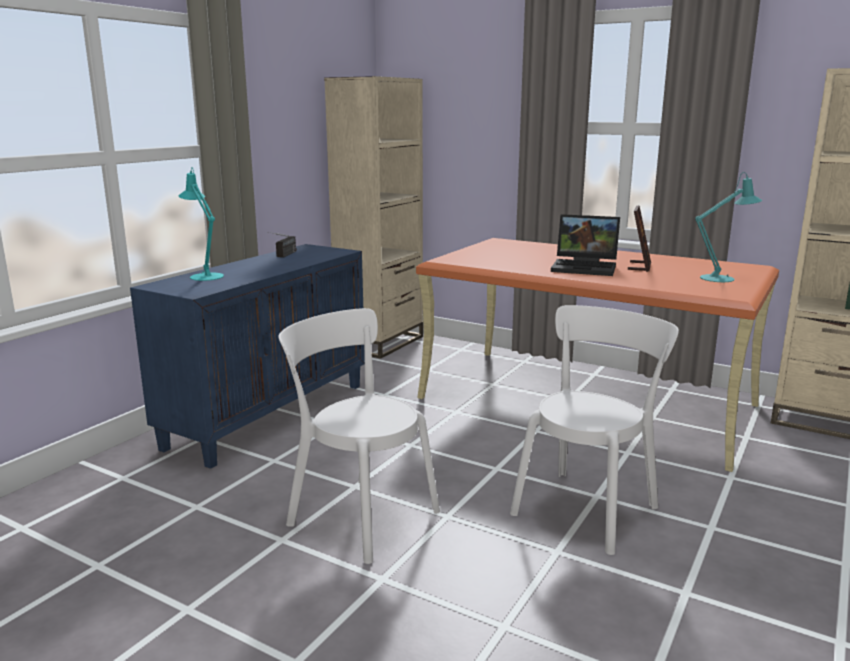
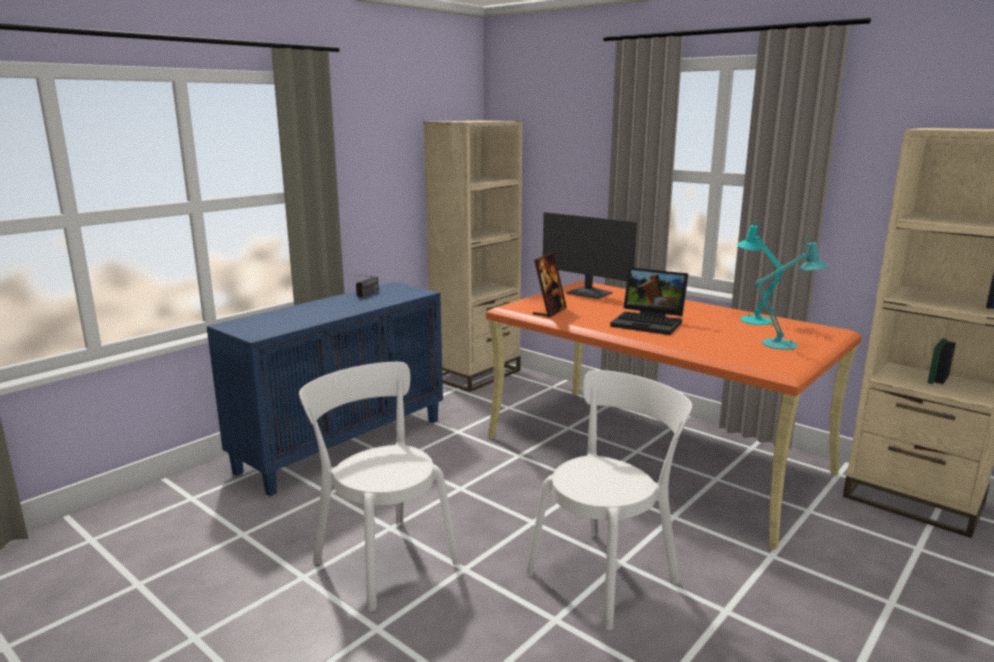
camera: 10 degrees right, 0 degrees up
turquoise table lamp [179,167,224,281] -> turquoise table lamp moved to [737,221,785,325]
picture frame [628,205,651,272] -> picture frame moved to [533,252,567,318]
none -> monitor [543,212,637,299]

